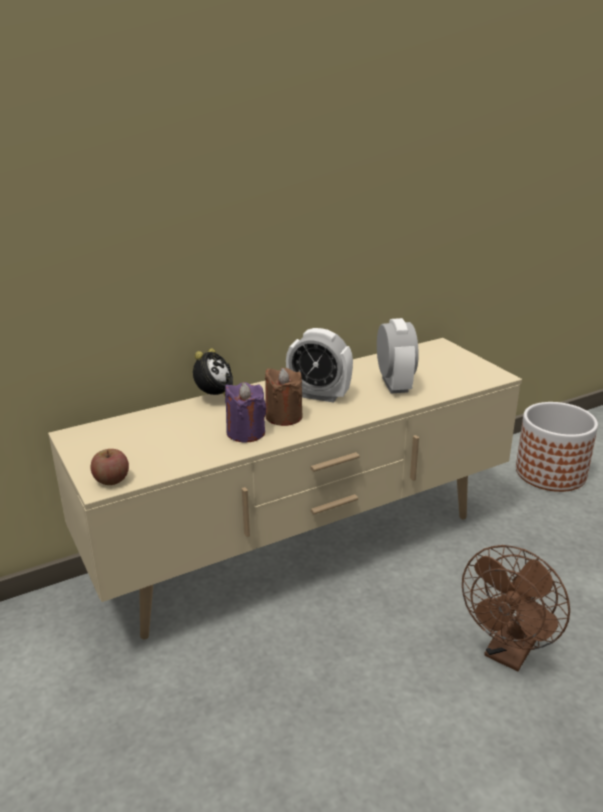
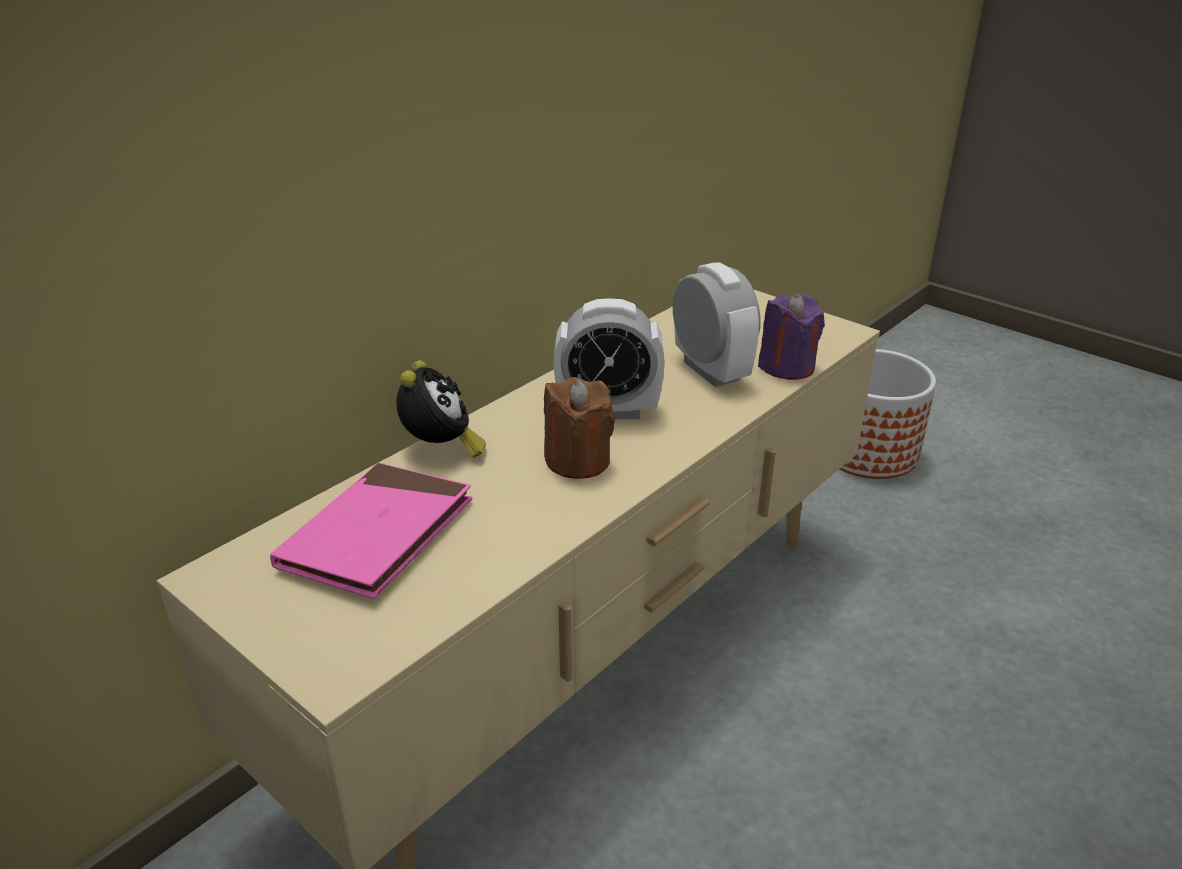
camera: 20 degrees left, 5 degrees up
apple [91,449,129,485] -> none
purple candle [225,382,266,442] -> purple candle moved to [758,293,825,380]
brown fan [462,545,570,671] -> none
none -> pink book [270,463,472,599]

